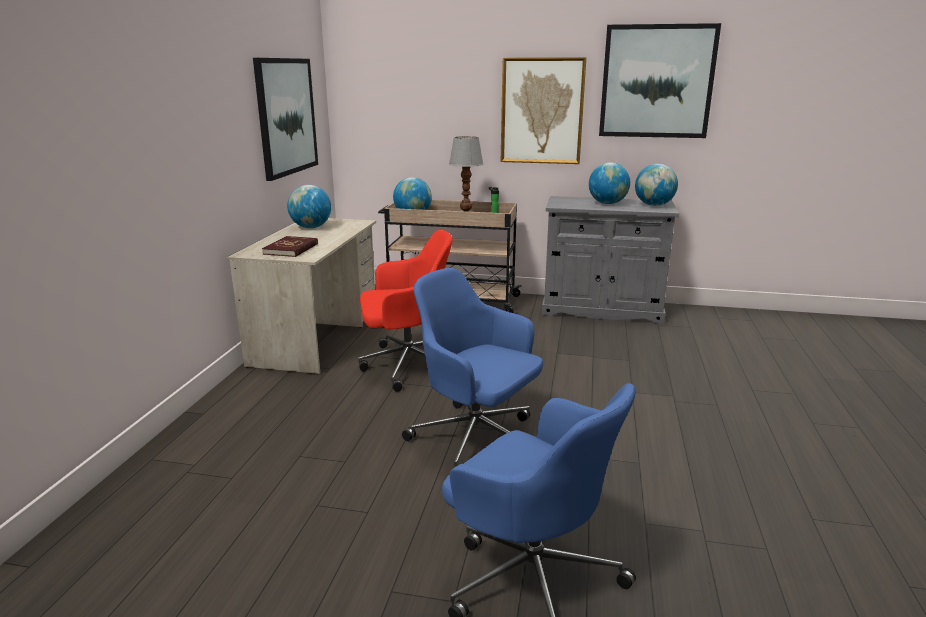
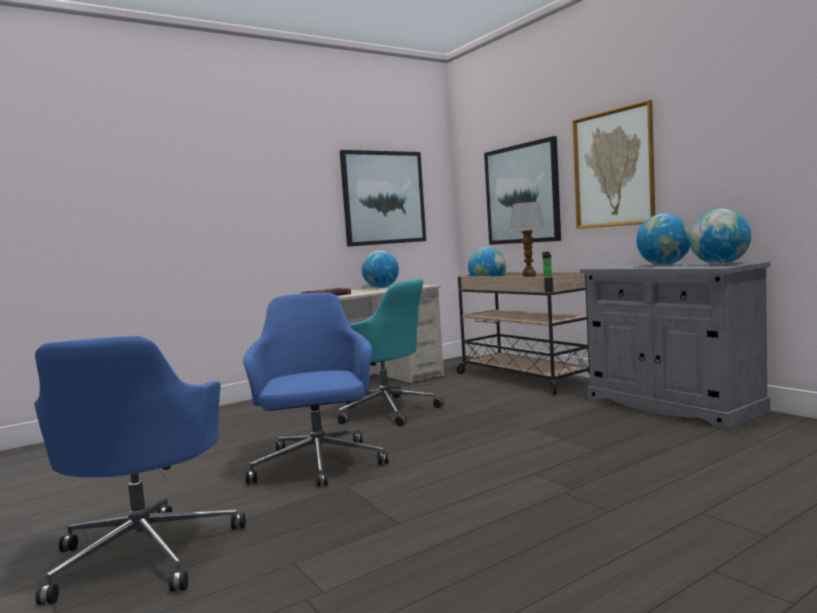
camera: 45 degrees right, 15 degrees down
red office chair [358,230,453,392] -> turquoise office chair [338,279,444,426]
picture [599,23,721,138] -> picture moved to [484,136,561,245]

